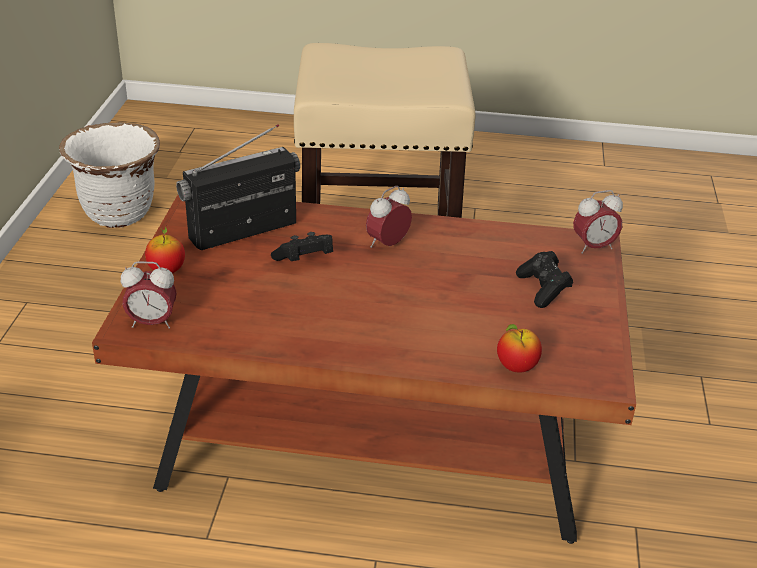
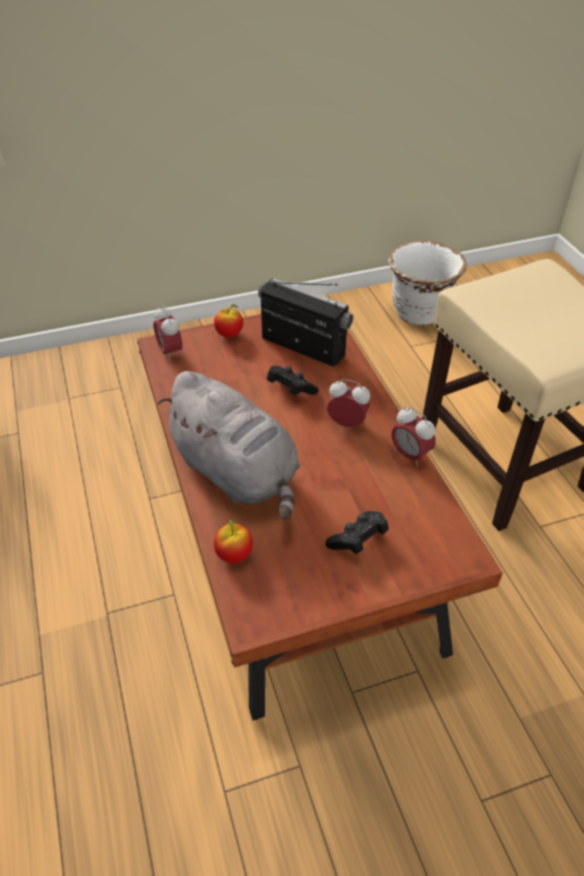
camera: 65 degrees right, 10 degrees up
alarm clock [573,190,623,254] -> alarm clock moved to [392,407,436,467]
none -> grey plush toy [158,371,300,520]

